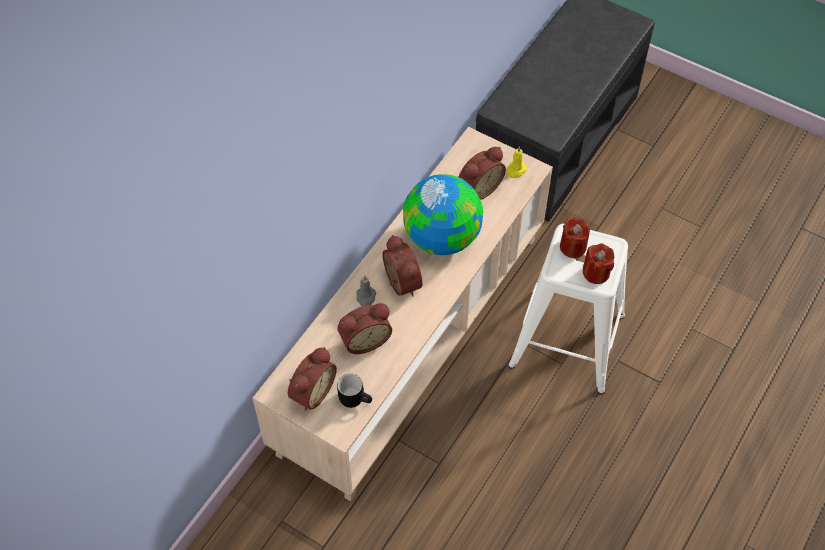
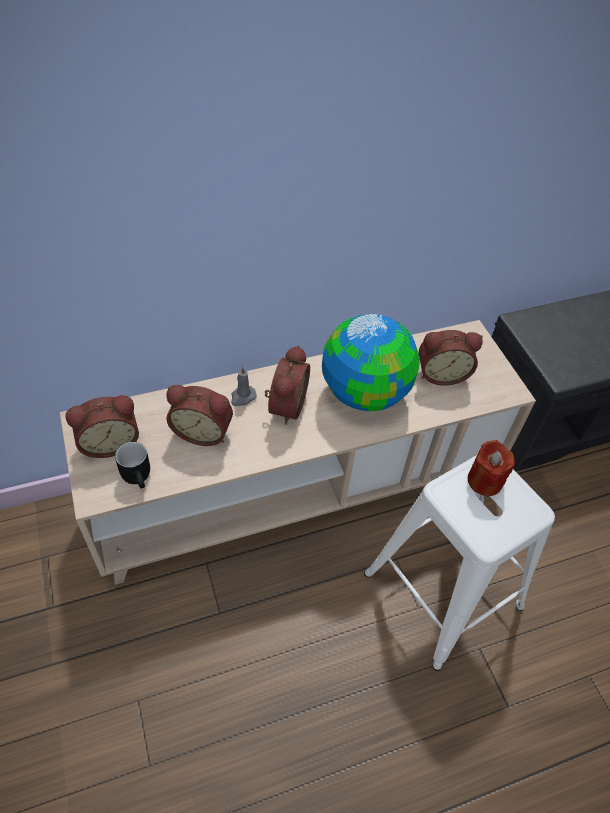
camera: 35 degrees right, 5 degrees down
yellow candle [507,146,527,178] -> none
red candle [583,243,614,284] -> none

